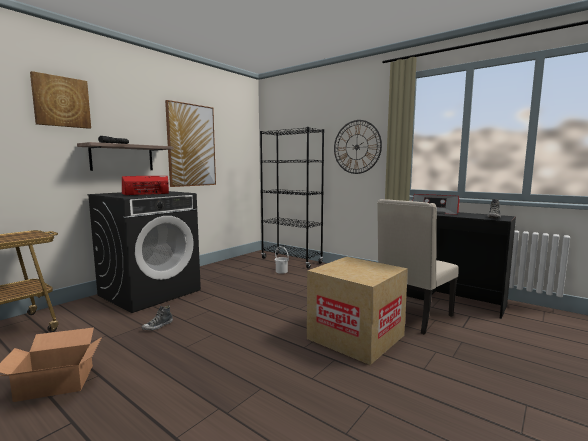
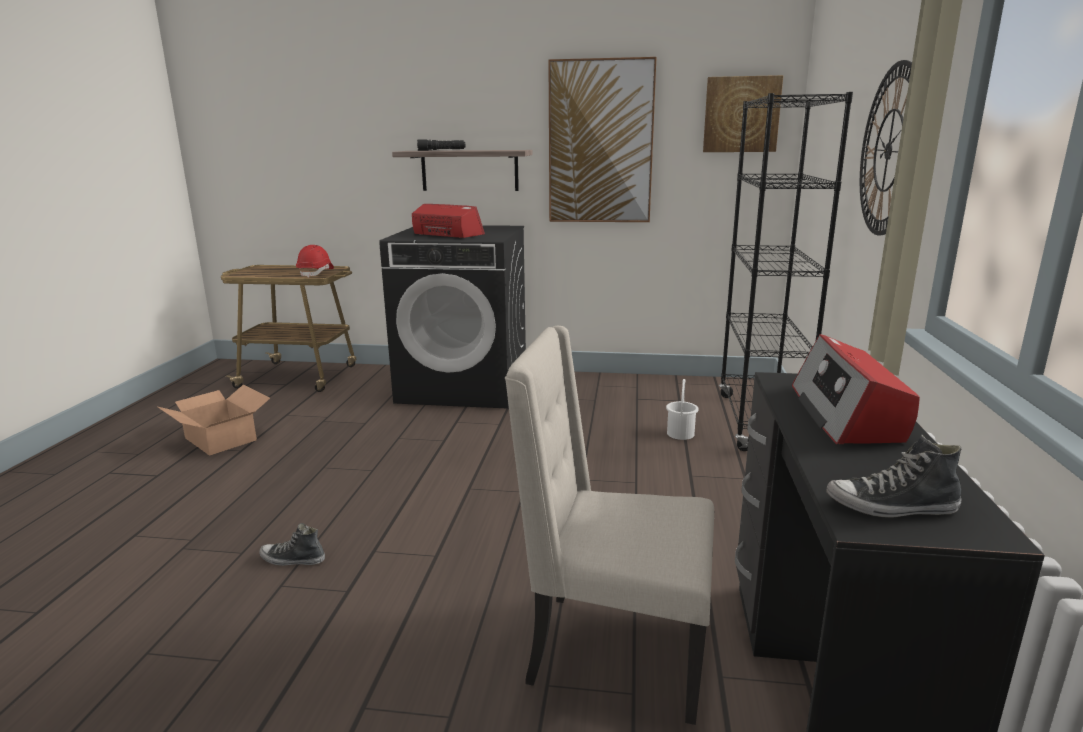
camera: 60 degrees right, 10 degrees up
picture [30,71,91,129] -> picture moved to [703,75,783,152]
shoe [141,305,173,330] -> shoe moved to [259,523,325,566]
cardboard box [307,257,408,365] -> none
none -> red hard hat [296,245,334,278]

